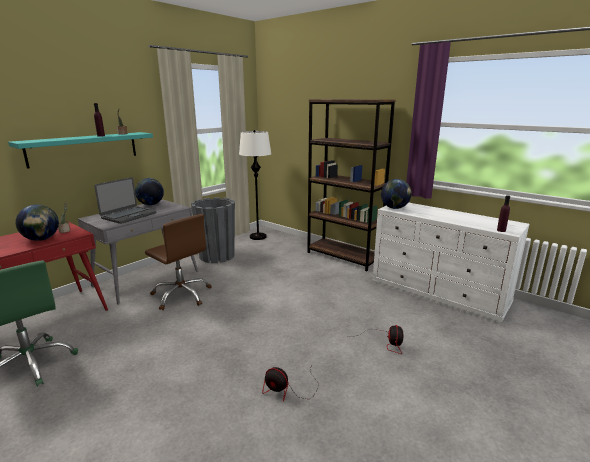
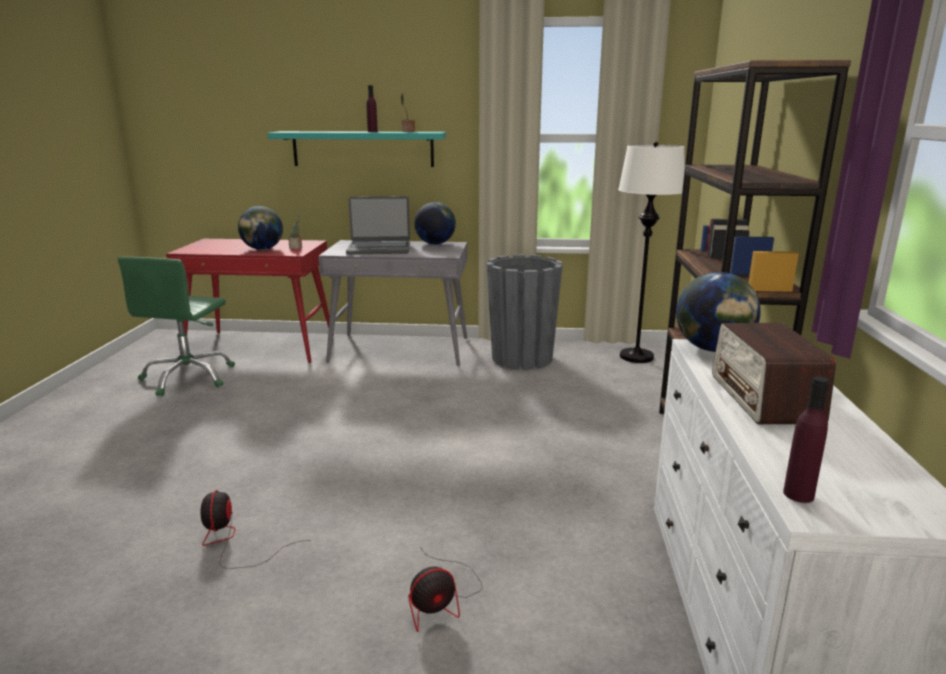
camera: 55 degrees right, 0 degrees up
brown office chair [145,214,212,310] -> none
none -> radio [712,323,836,424]

